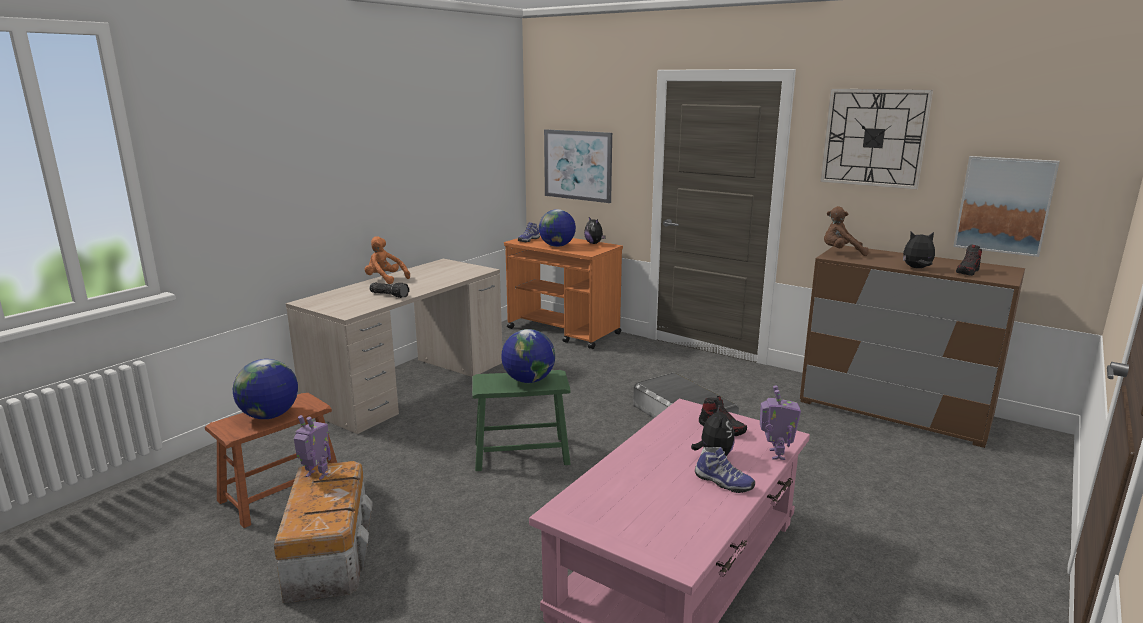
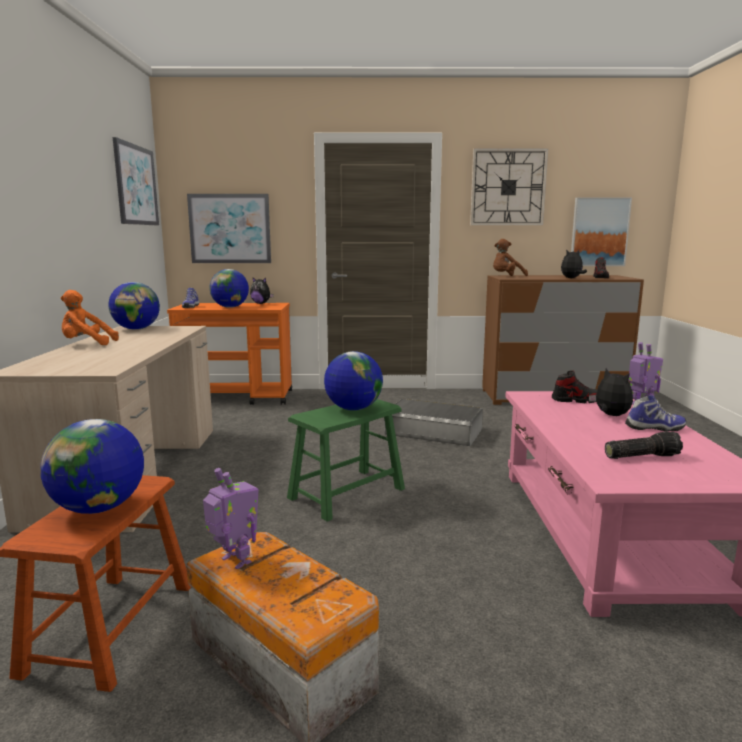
camera: 35 degrees left, 5 degrees down
toy robot [294,415,331,480] -> toy robot turned 60 degrees clockwise [203,468,258,569]
flashlight [370,283,409,298] -> flashlight moved to [605,431,683,459]
none -> globe [109,282,160,330]
none -> picture [113,137,159,225]

